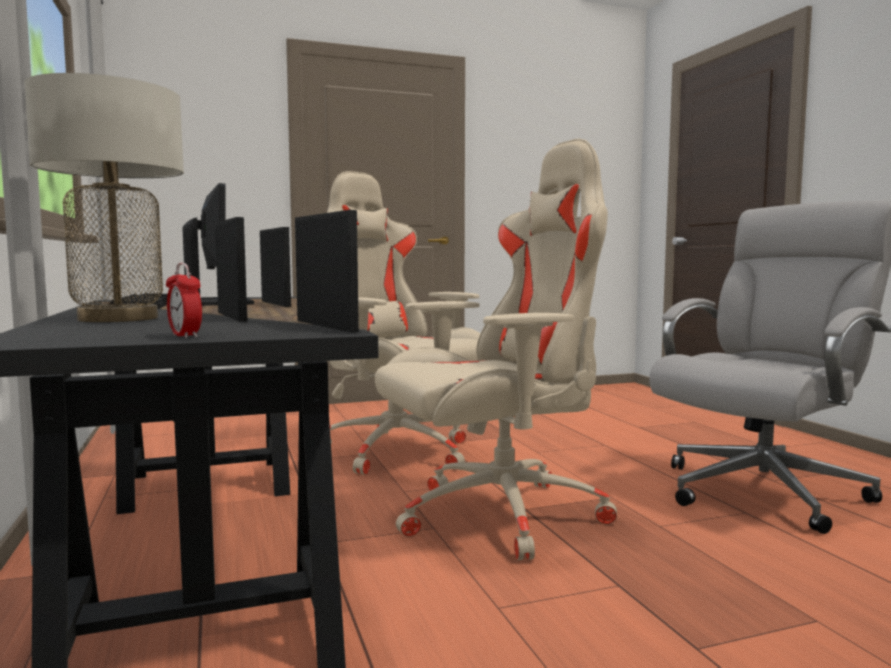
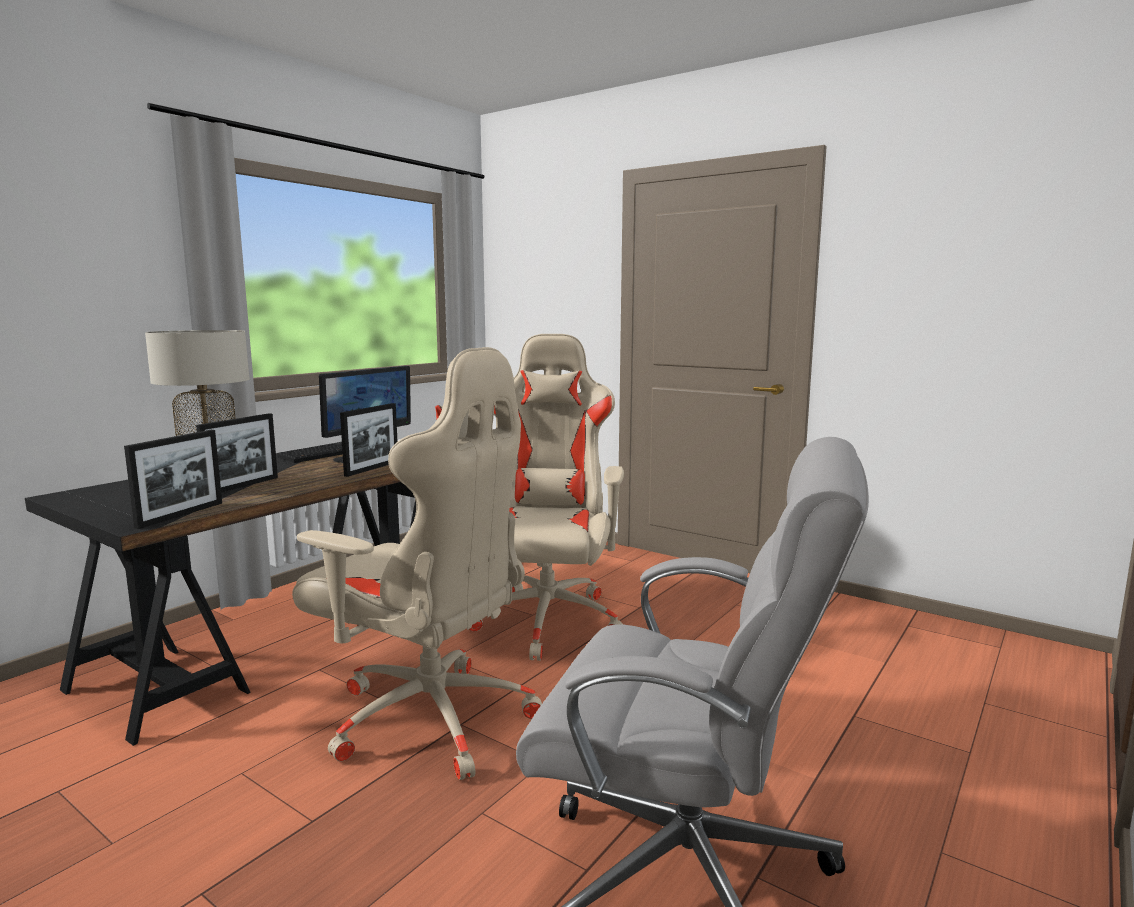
camera: 55 degrees right, 5 degrees up
alarm clock [166,263,202,338] -> none

